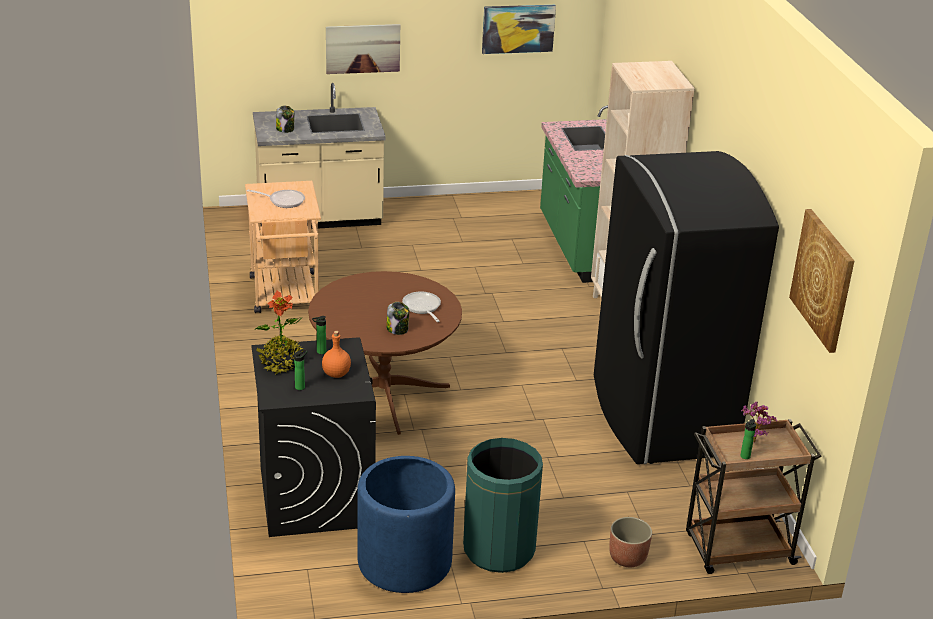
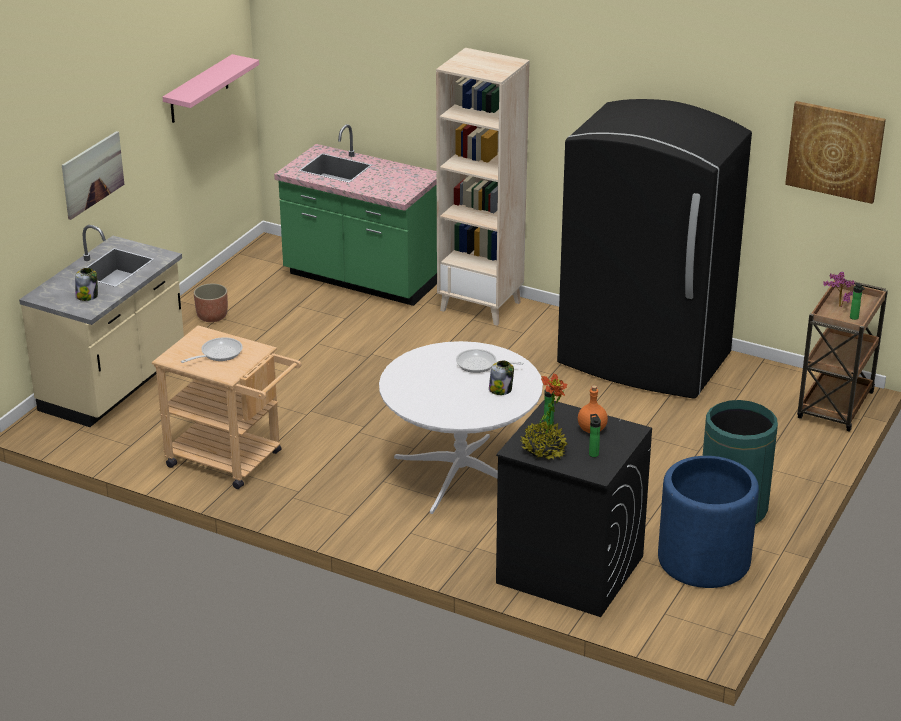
camera: 50 degrees left, 0 degrees up
brown dining table [308,271,462,435] -> white dining table [379,341,543,514]
picture [482,5,556,54] -> pink shelf [163,54,259,123]
planter [609,517,652,567] -> planter moved to [194,283,228,322]

